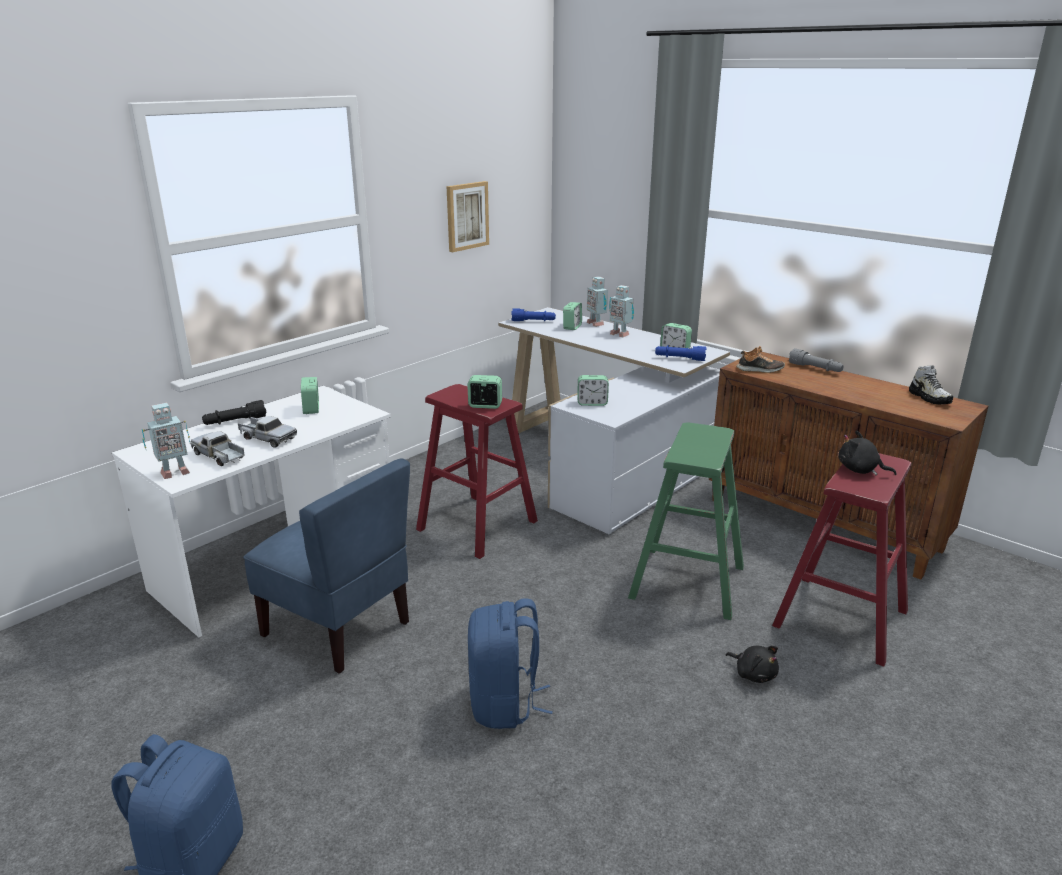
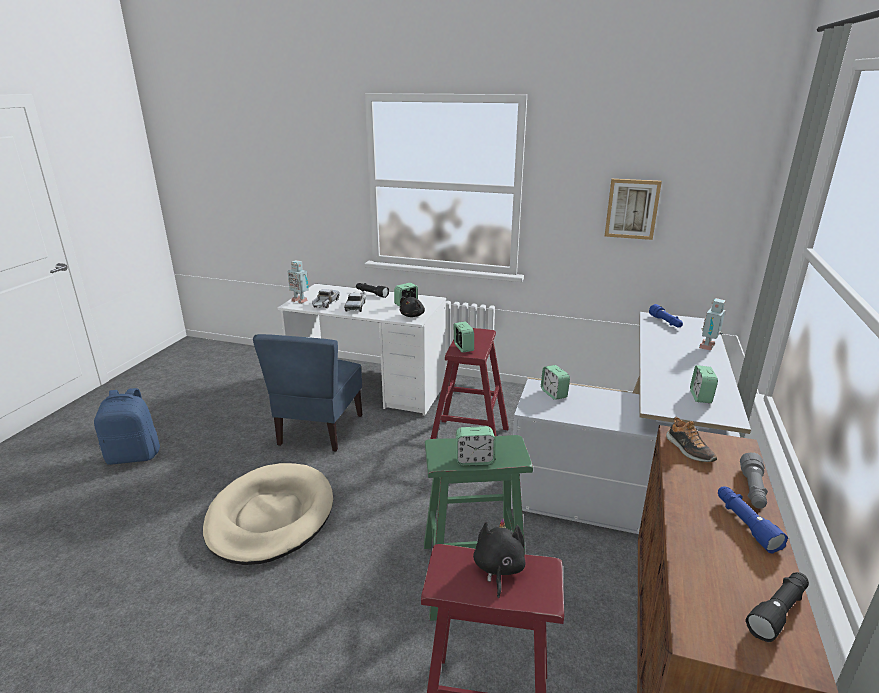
camera: 65 degrees right, 0 degrees up
blue backpack [468,598,553,729] -> beige dog bed [203,463,333,565]
alarm clock [563,302,582,330] -> alarm clock moved to [456,426,495,466]
toy robot [609,285,634,337] -> none
blue flashlight [655,345,707,361] -> blue flashlight moved to [718,486,788,553]
black plush toy [726,646,779,683] -> black plush toy moved to [400,296,425,317]
shoe [909,365,953,404] -> black flashlight [745,572,809,642]

